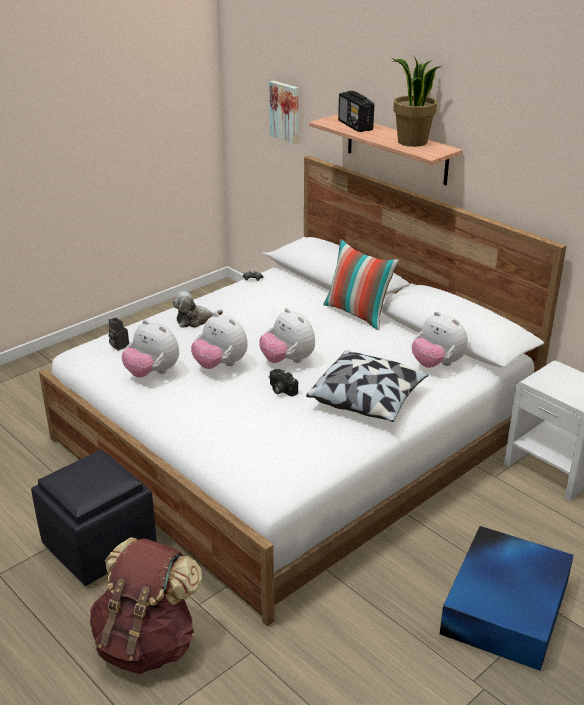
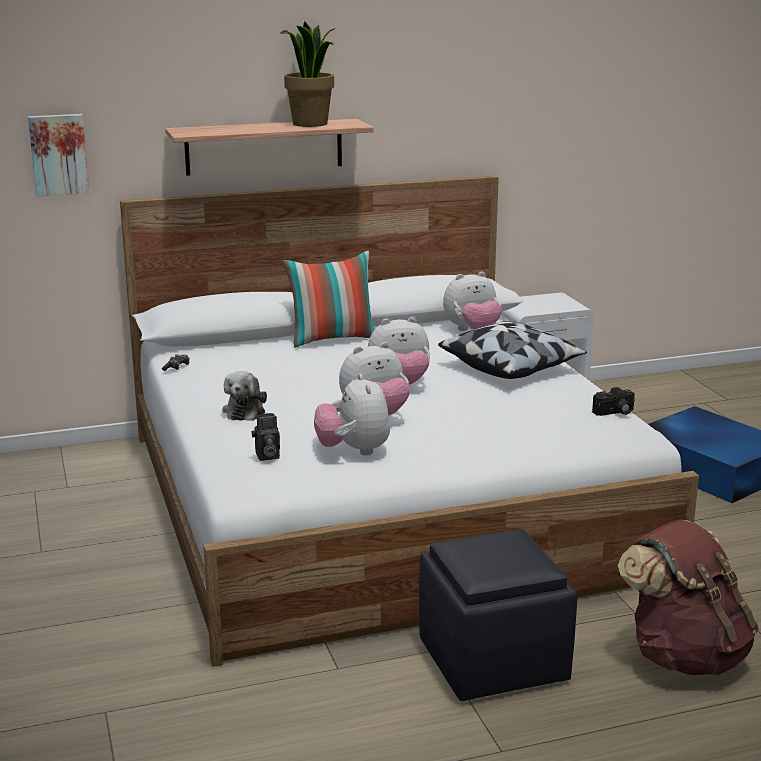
camera: 65 degrees left, 10 degrees down
plush toy [122,320,179,378] -> plush toy turned 105 degrees clockwise [314,374,390,456]
camera [269,369,298,397] -> camera moved to [592,387,635,416]
radio [338,91,374,132] -> none

